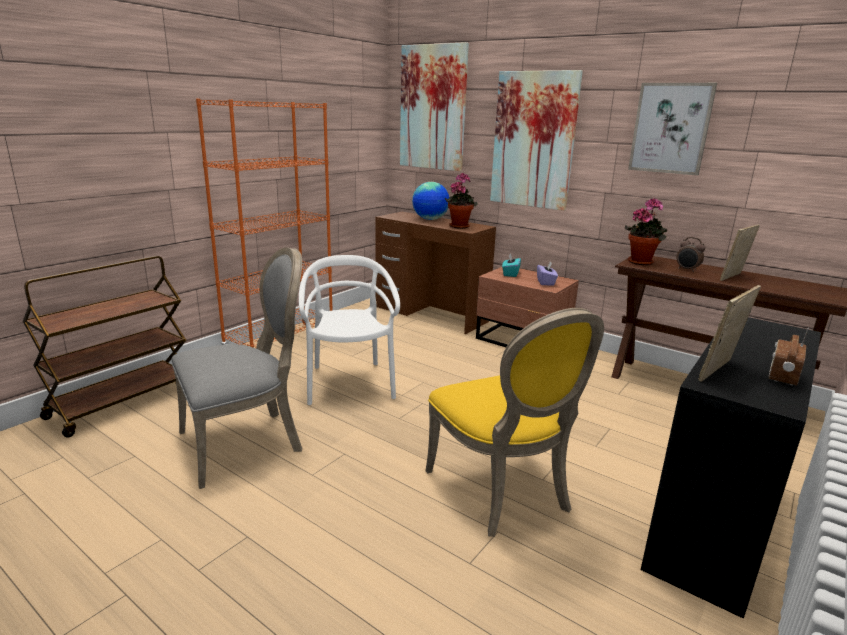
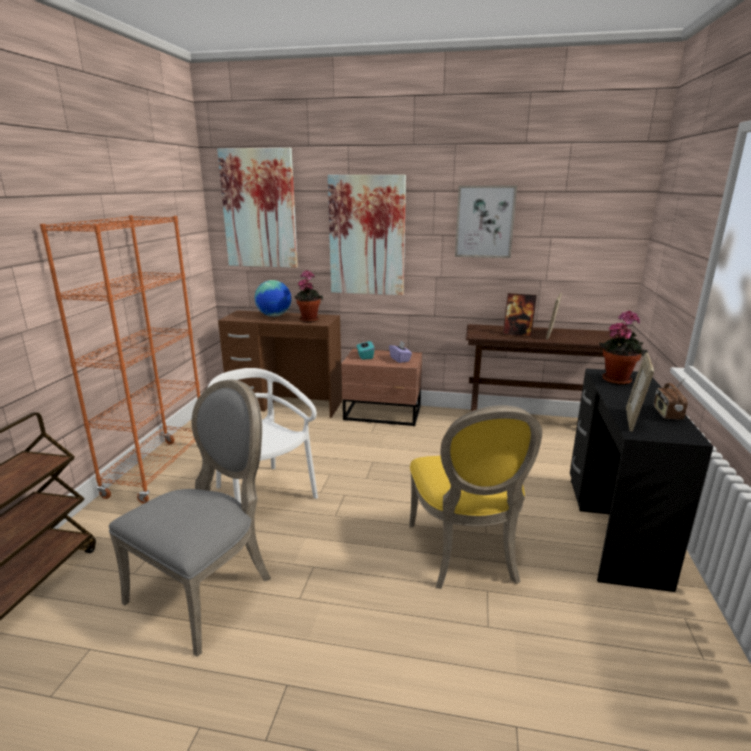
camera: 25 degrees left, 0 degrees up
yellow chair [425,308,604,537] -> yellow chair turned 45 degrees clockwise [409,405,542,589]
potted plant [625,198,667,265] -> potted plant moved to [599,310,648,385]
alarm clock [676,237,705,272] -> picture frame [503,293,537,337]

